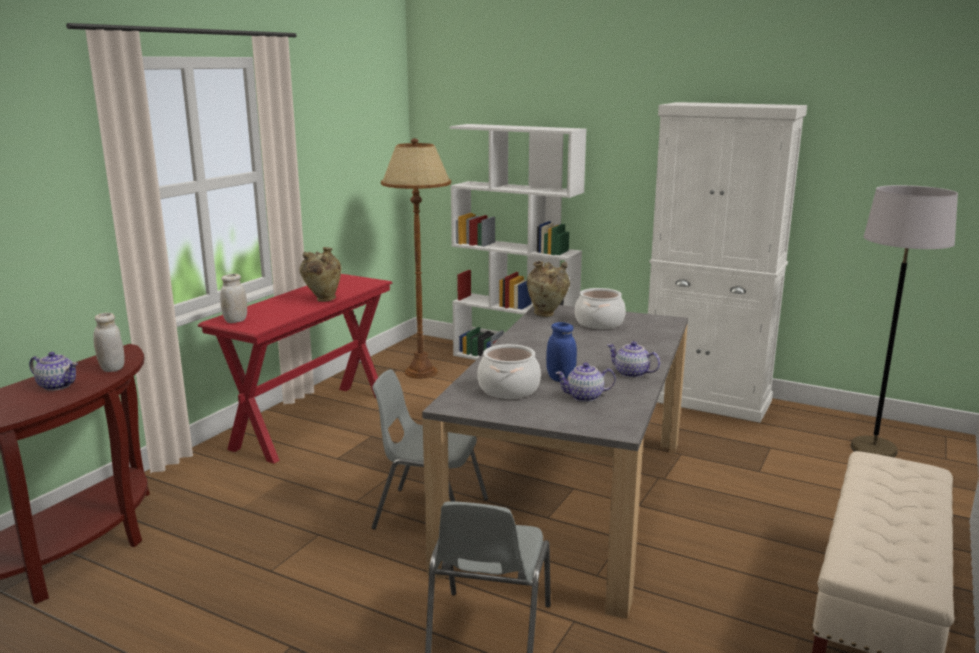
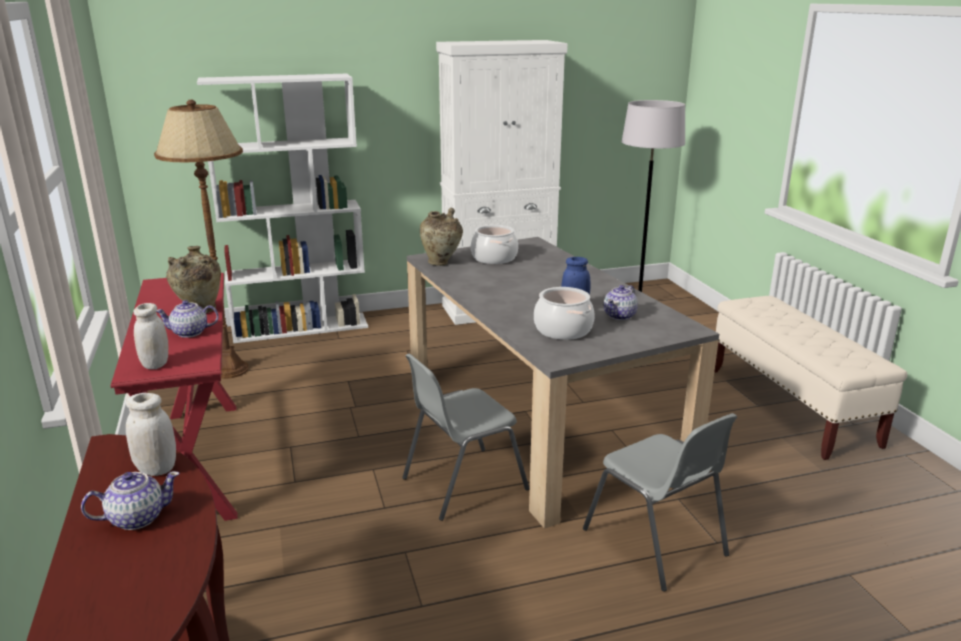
camera: 45 degrees left, 5 degrees up
teapot [607,341,660,378] -> teapot moved to [156,300,219,338]

